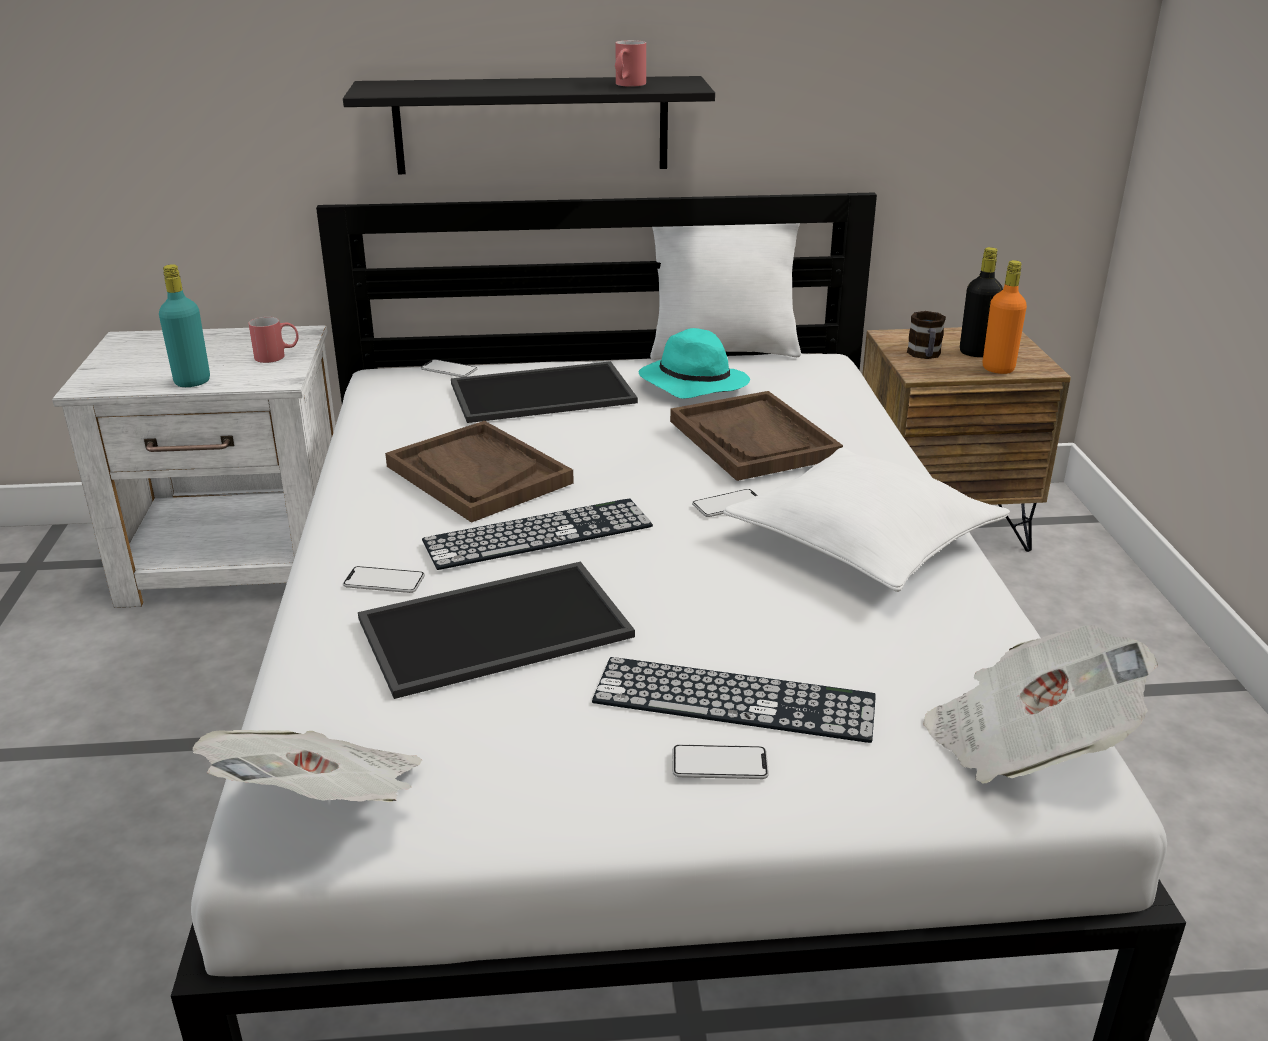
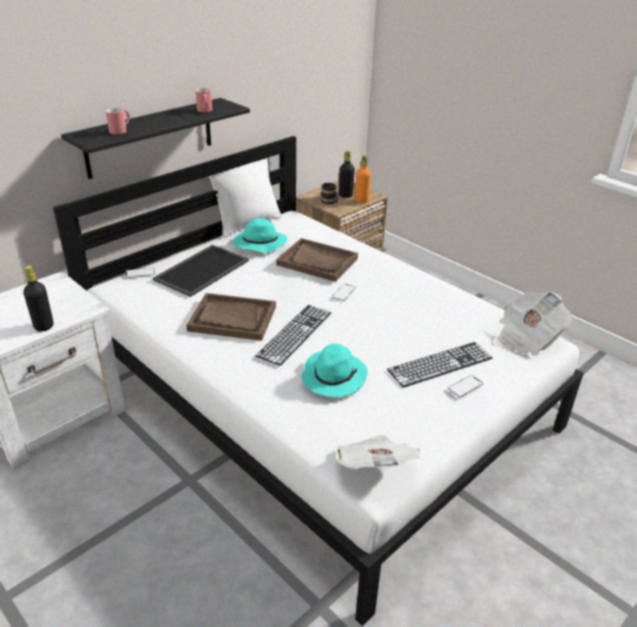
camera: 40 degrees left, 5 degrees up
turquoise bottle [159,264,210,387] -> black bottle [23,265,53,332]
red mug [248,317,299,363] -> red mug moved to [106,108,130,135]
phone [343,566,425,593] -> none
tray [358,561,635,699] -> turquoise hat [301,343,368,397]
white pillow [723,447,1010,592] -> none

